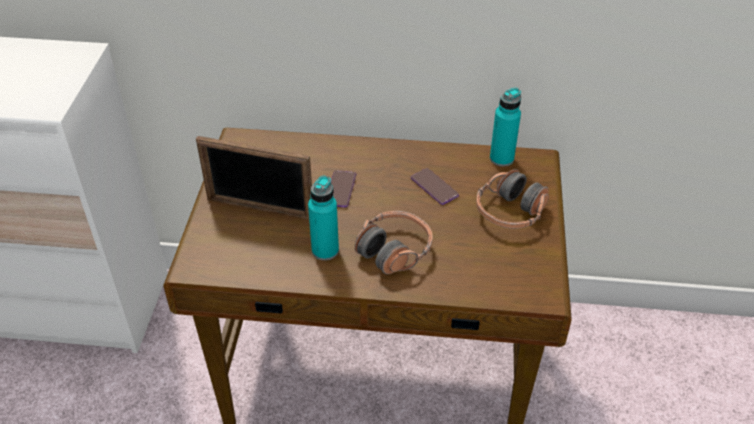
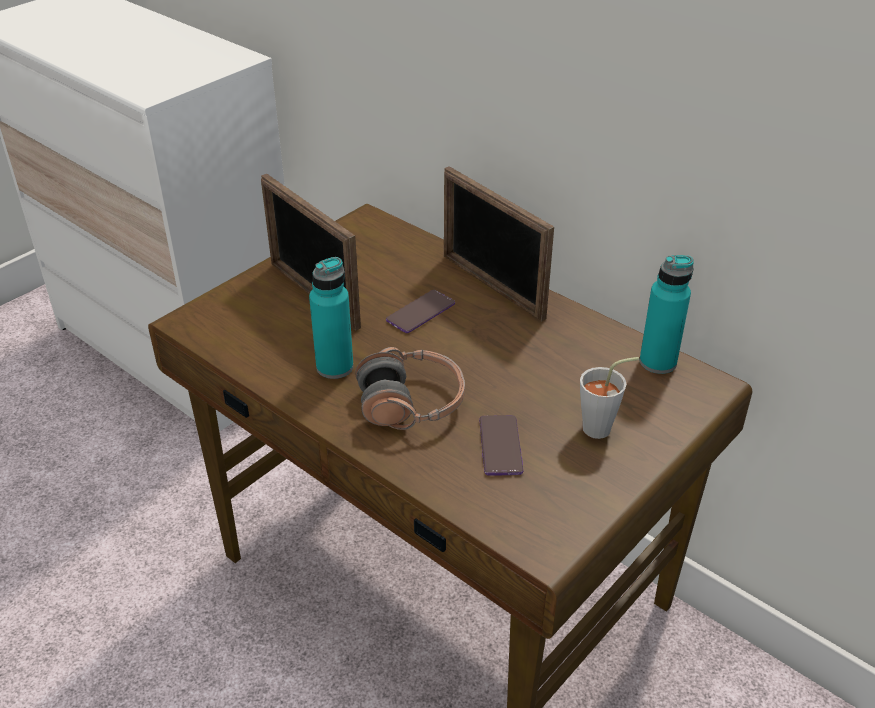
camera: 35 degrees right, 5 degrees down
phone [411,168,459,205] -> phone moved to [479,415,523,476]
headphones [476,169,549,229] -> grey cup [580,357,639,439]
none -> picture frame [444,166,554,321]

